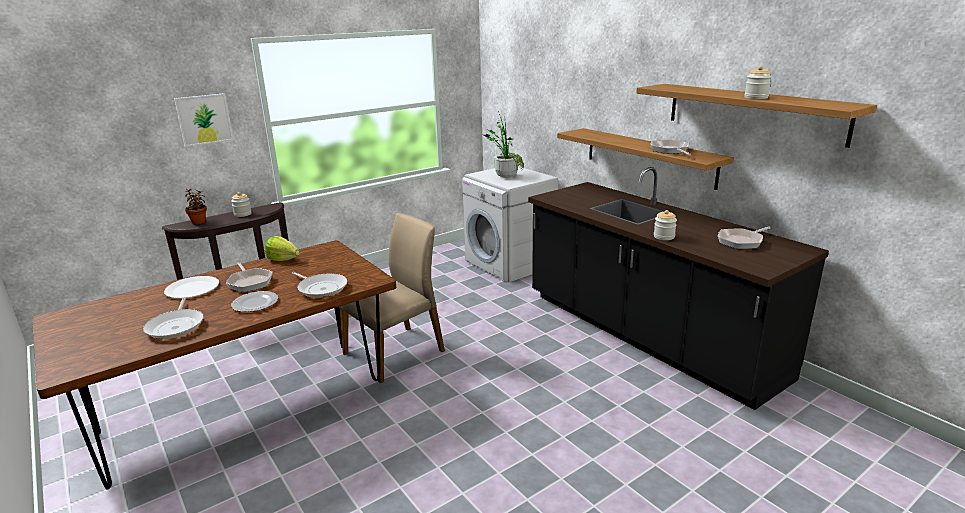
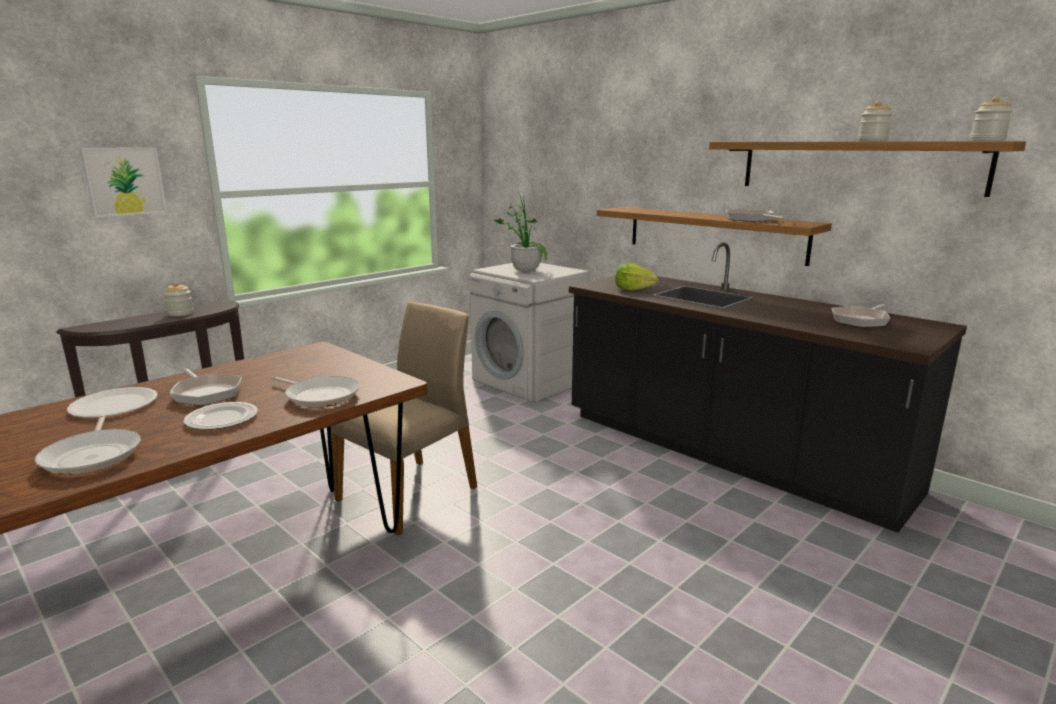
camera: 10 degrees left, 5 degrees down
potted plant [185,189,207,225] -> none
lettuce [264,236,300,261] -> lettuce moved to [615,263,658,291]
jar [654,210,677,240] -> jar moved to [970,96,1012,141]

